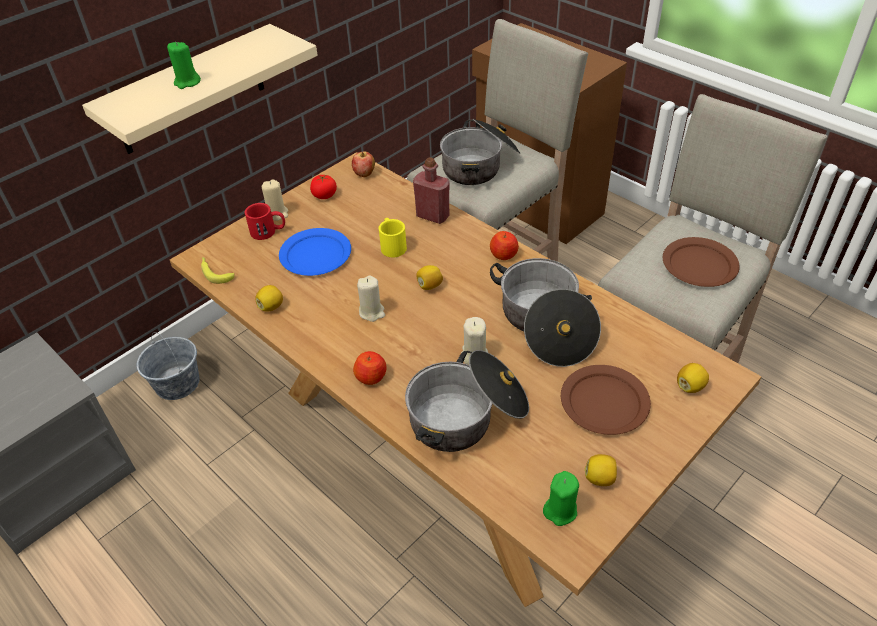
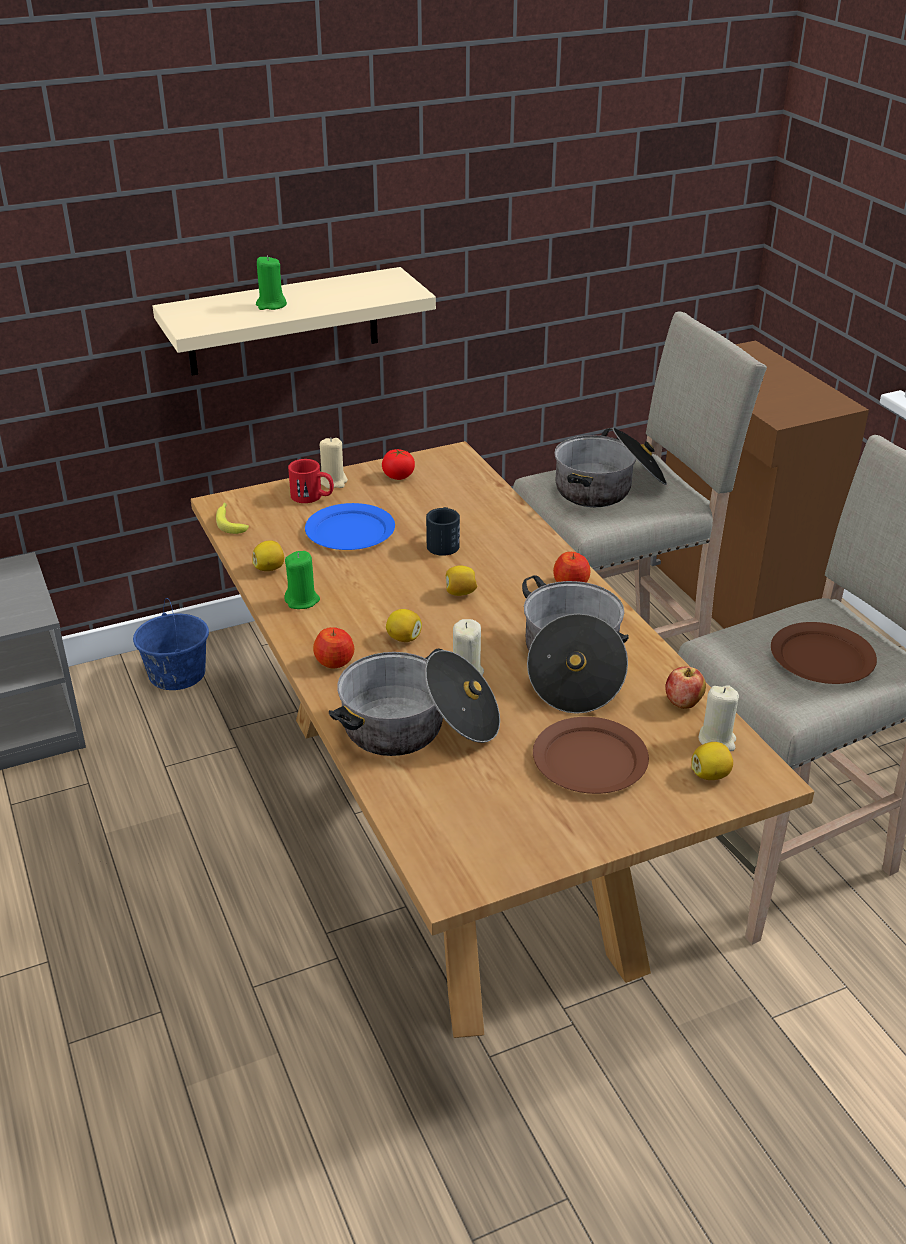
camera: 20 degrees right, 10 degrees down
grey bucket [137,332,200,400] -> blue bucket [133,598,209,690]
apple [352,152,375,177] -> apple moved to [665,667,706,709]
beige candle [357,276,385,322] -> beige candle moved to [699,685,739,751]
yellow mug [379,218,407,257] -> black mug [426,507,460,556]
red bottle [413,157,450,224] -> none
green candle [543,471,579,526] -> green candle moved to [284,551,320,609]
lemon [585,454,617,486] -> lemon moved to [386,609,422,642]

